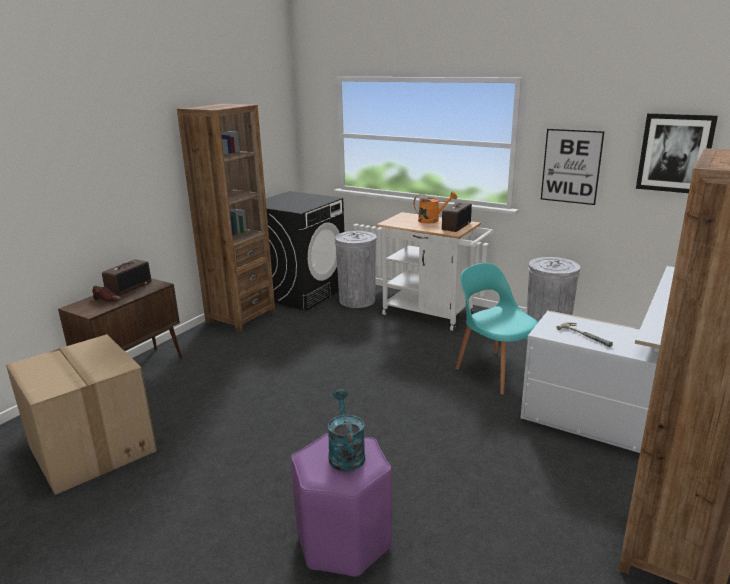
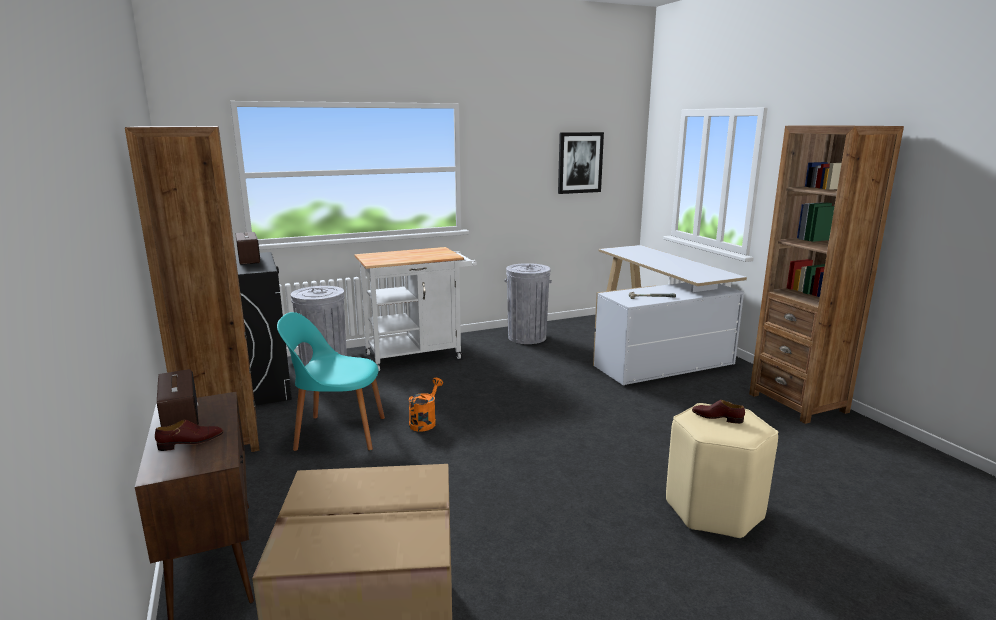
camera: 55 degrees left, 5 degrees down
purple stool [291,433,392,577] -> beige stool [666,403,778,539]
turquoise watering can [328,389,365,472] -> brown shoe [692,400,745,424]
orange watering can [414,191,457,223] -> orange watering can moved to [409,378,443,432]
radio [442,202,472,232] -> radio moved to [236,232,260,265]
turquoise chair [455,263,538,395] -> turquoise chair moved to [277,312,385,451]
picture [541,129,605,205] -> none

